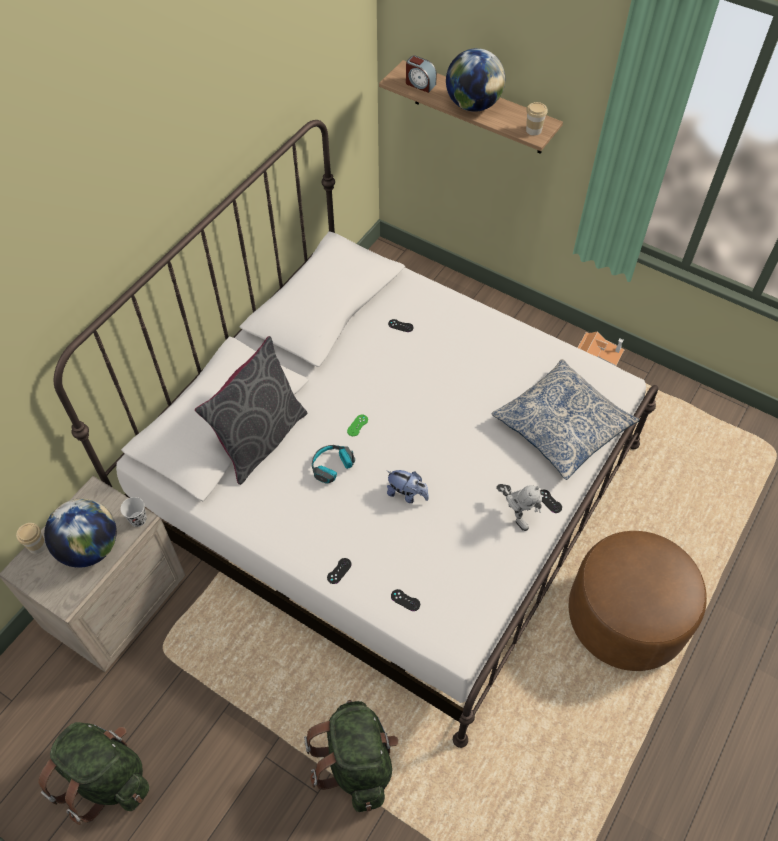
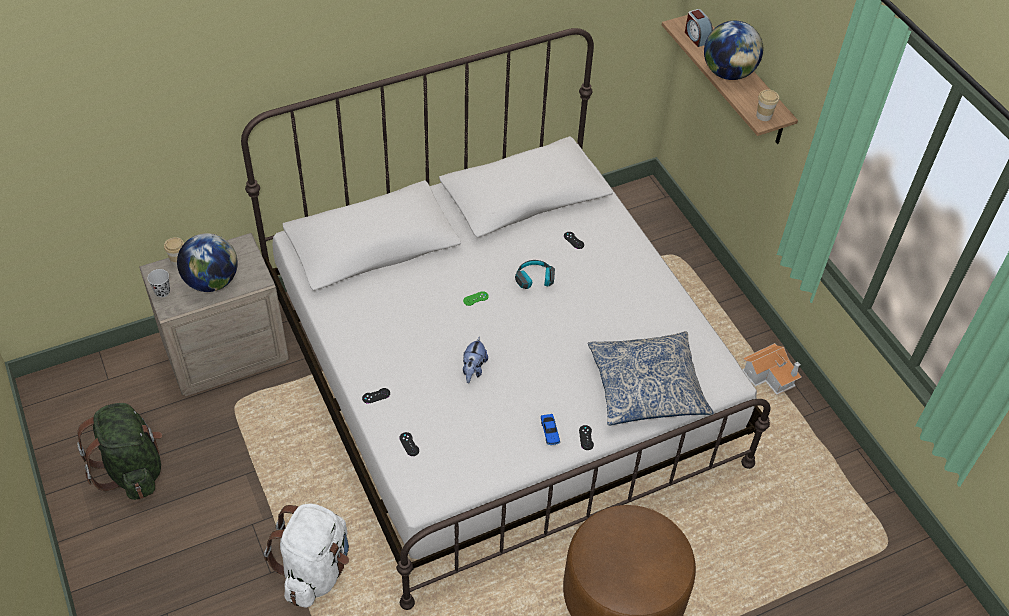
camera: 30 degrees right, 5 degrees down
black cup [121,497,147,527] -> black cup moved to [147,269,170,297]
grey pillow [195,336,307,485] -> none
green backpack [304,700,398,812] -> white backpack [264,504,349,608]
headphones [312,445,355,484] -> headphones moved to [515,260,555,289]
plush toy [387,470,429,503] -> plush toy turned 45 degrees clockwise [463,337,488,383]
toy robot [496,484,543,531] -> toy car [541,414,560,445]

